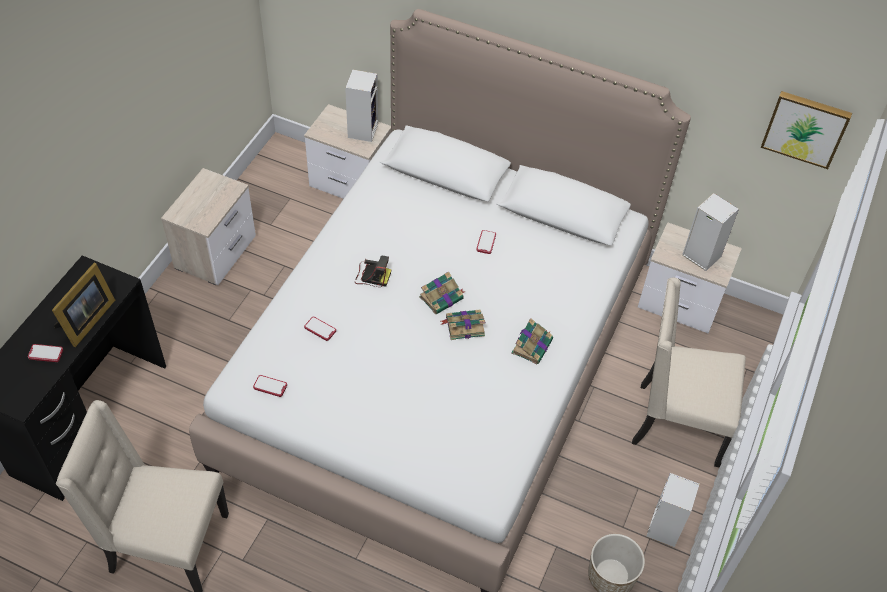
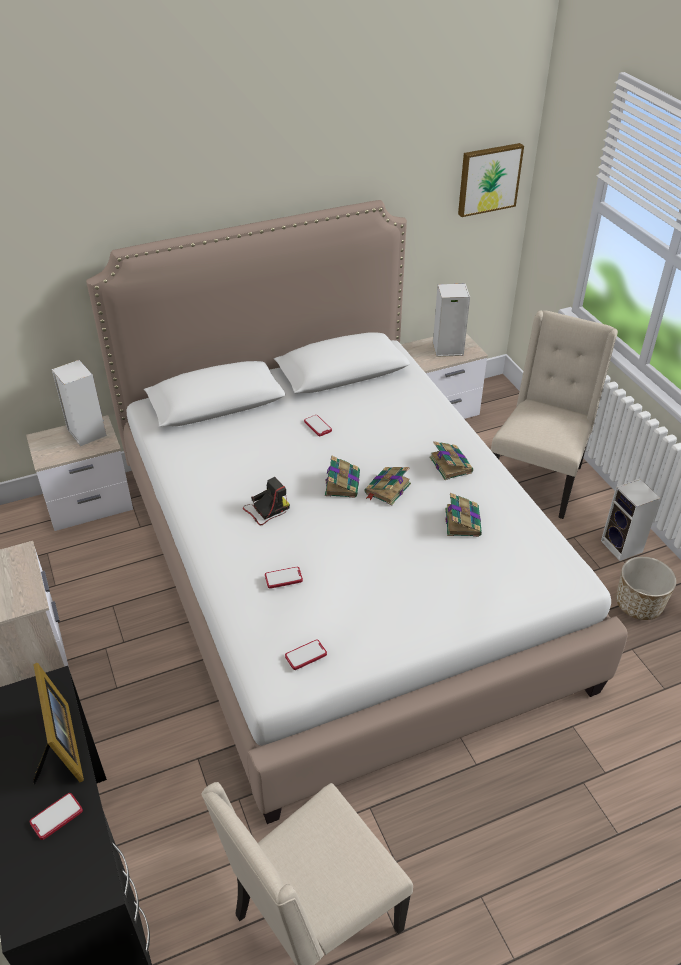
camera: 45 degrees left, 10 degrees down
beige chair [632,278,746,467] -> beige chair turned 150 degrees clockwise [491,310,618,519]
none -> book [445,493,482,537]

